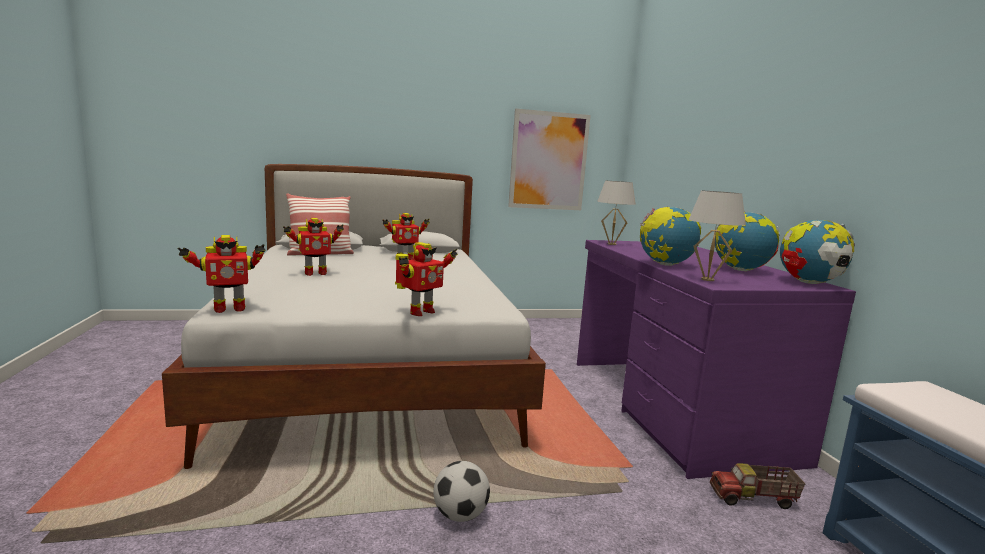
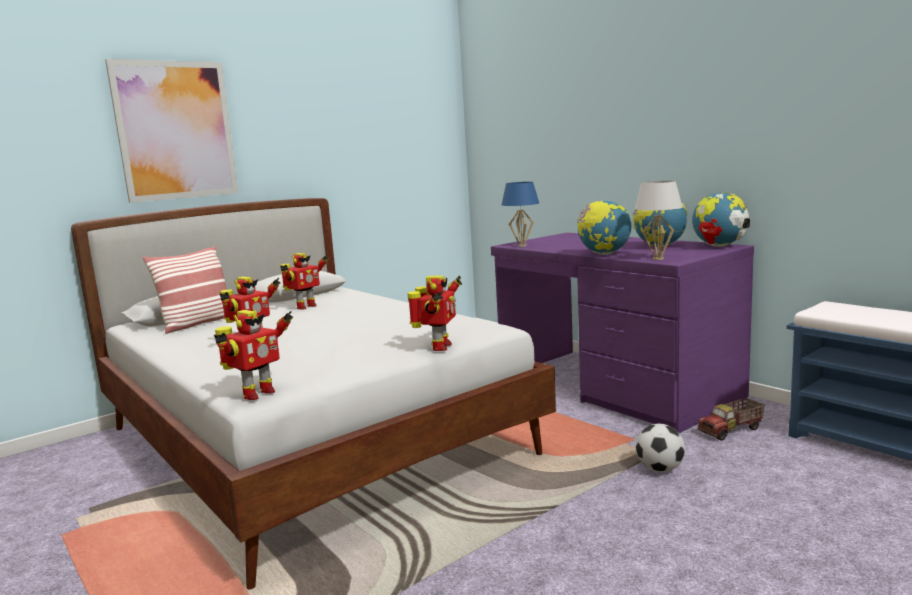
camera: 25 degrees left, 0 degrees up
football [433,461,490,522] -> football moved to [636,424,685,472]
picture [508,109,591,210] -> picture moved to [105,59,239,203]
white table lamp [597,181,636,245] -> blue table lamp [502,182,539,247]

